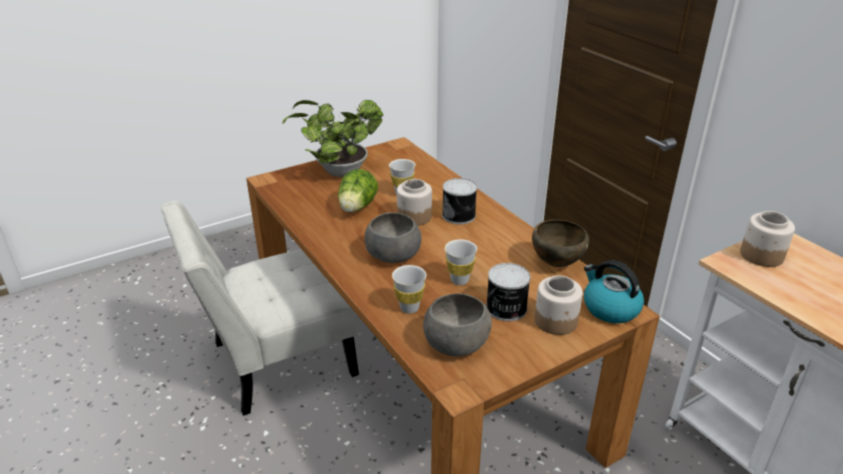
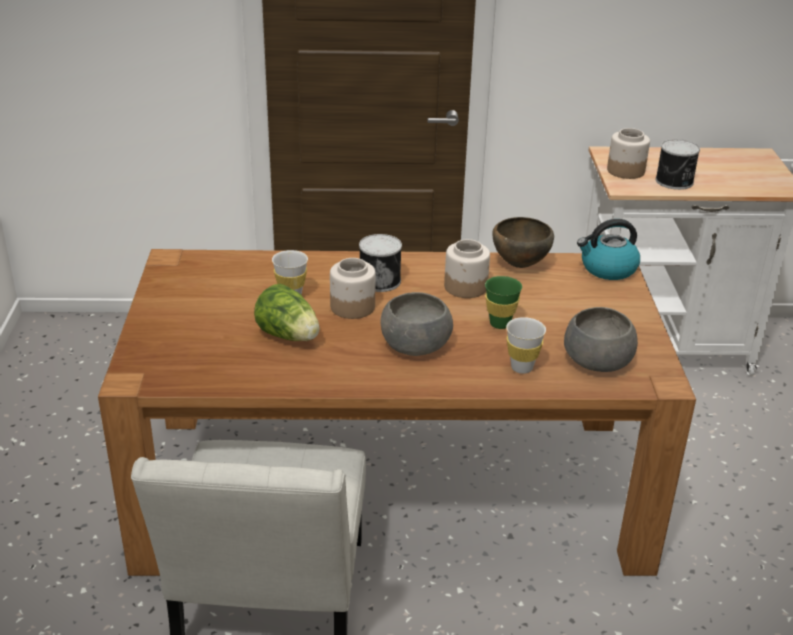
camera: 60 degrees left, 0 degrees up
potted plant [282,100,383,177] -> none
white cup [445,239,477,285] -> green cup [485,276,522,329]
can [486,263,531,321] -> can moved to [655,139,700,190]
jar [535,275,583,335] -> jar moved to [444,239,490,298]

